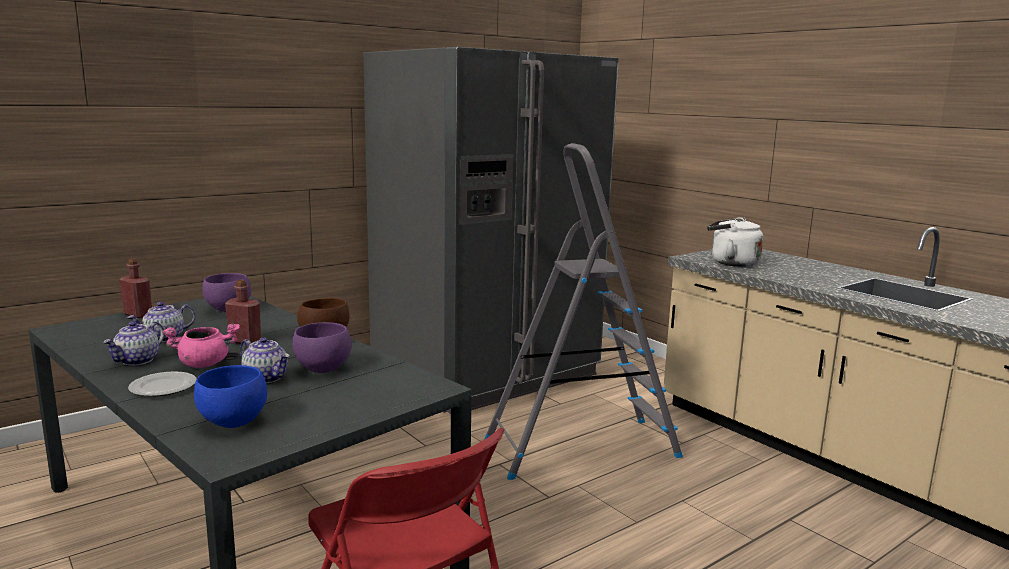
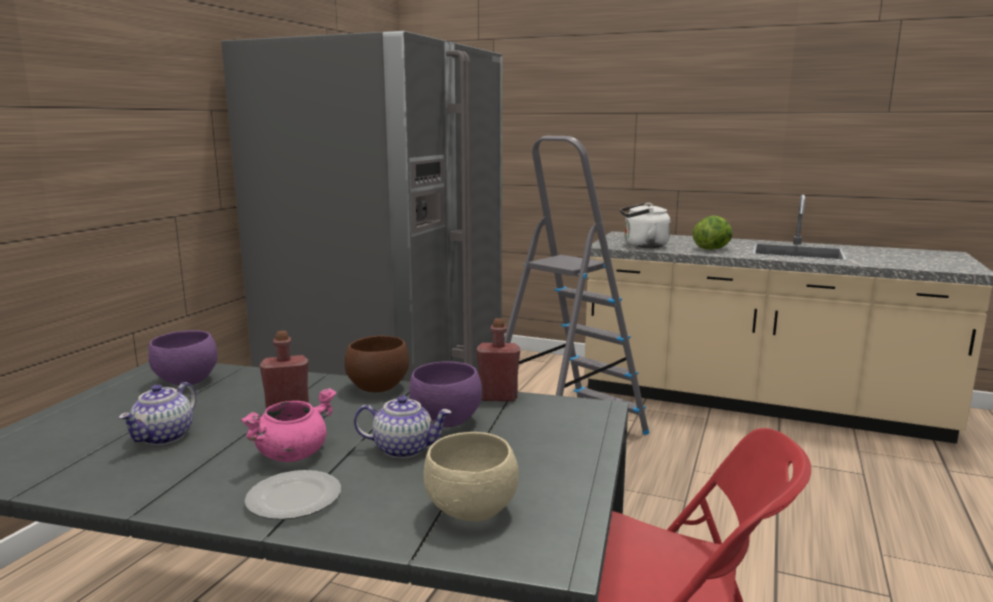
camera: 30 degrees left, 0 degrees up
teapot [103,321,165,366] -> none
red bottle [120,258,152,318] -> red bottle moved to [477,319,520,401]
blue bowl [194,365,267,428] -> beige bowl [423,432,519,522]
none -> lettuce [692,215,733,250]

